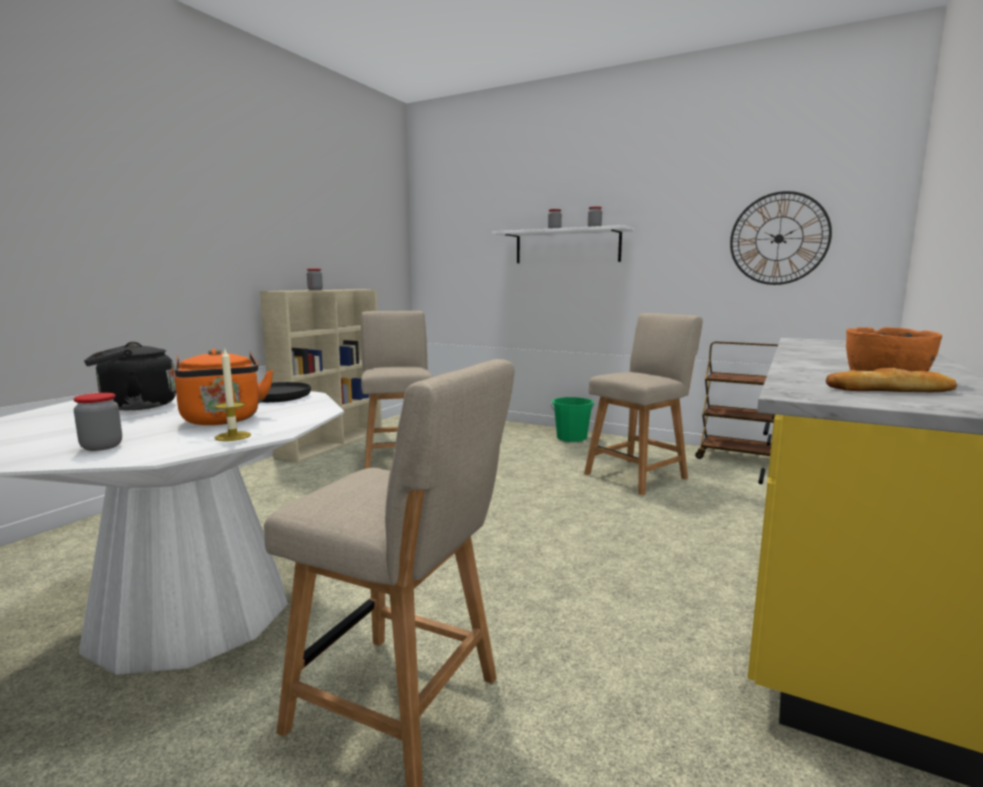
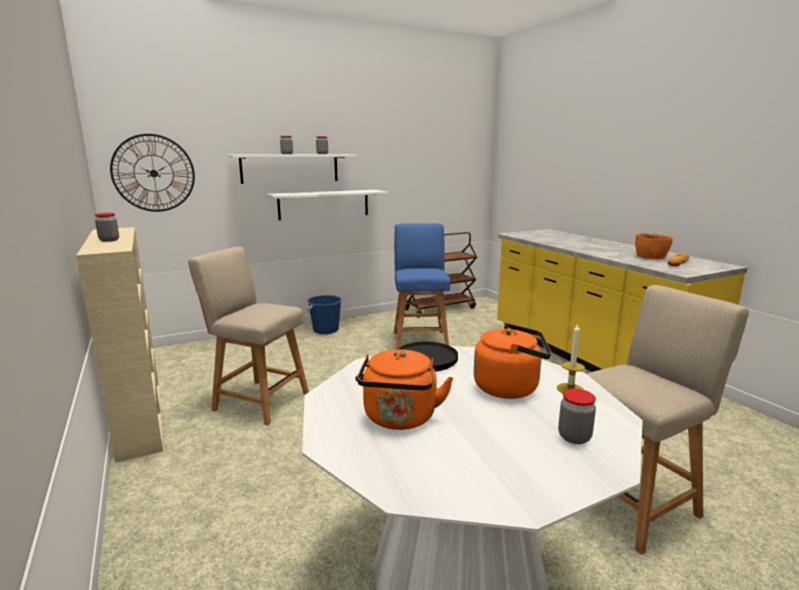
camera: 55 degrees left, 5 degrees up
black kettle [84,342,176,410] -> orange kettle [357,350,453,430]
green bucket [551,397,594,442] -> blue bucket [307,295,342,334]
beige chair [584,313,703,495] -> blue chair [394,223,450,350]
wall clock [730,191,832,285] -> wall clock moved to [110,134,195,212]
none -> white shelf [267,190,388,220]

